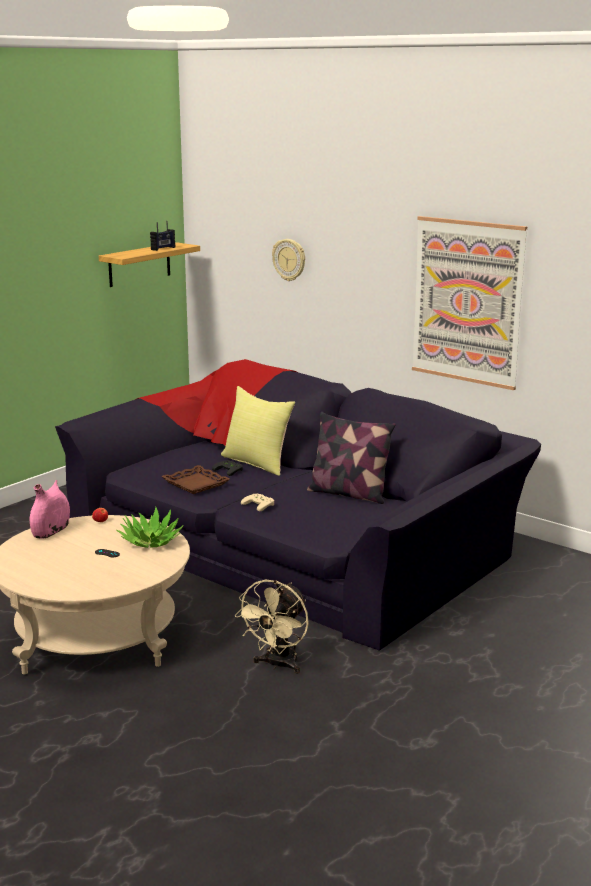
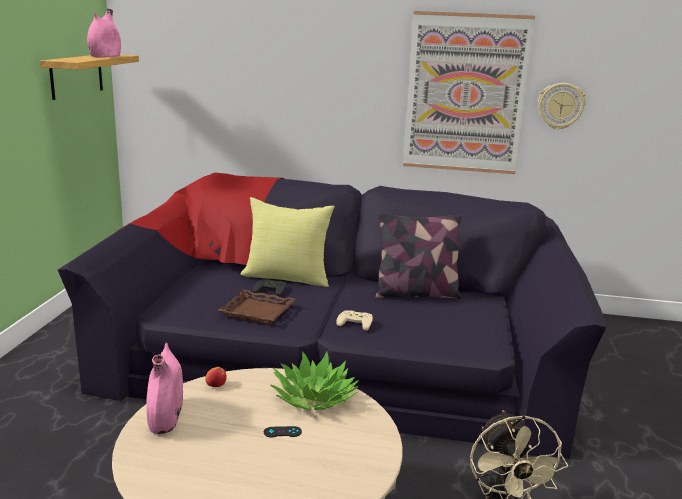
camera: 30 degrees left, 0 degrees up
radio [150,221,175,251] -> pink vase [87,9,121,58]
wall clock [272,239,305,281] -> wall clock moved to [538,83,586,130]

